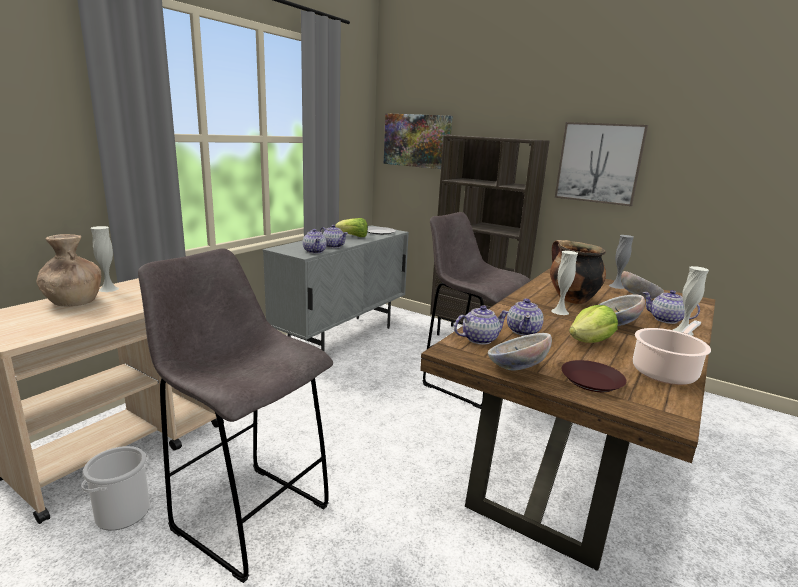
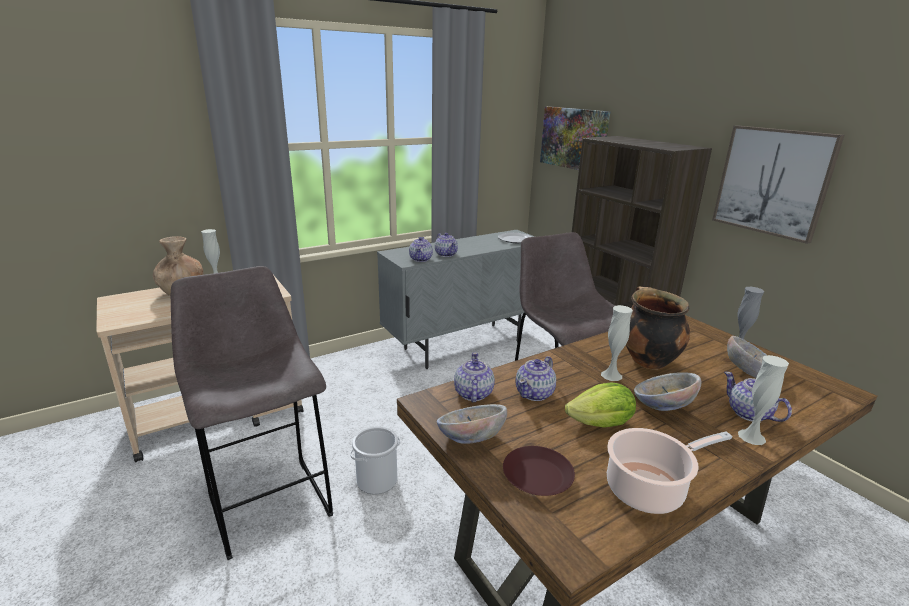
camera: 25 degrees right, 5 degrees up
bucket [81,446,150,531] -> bucket moved to [350,427,400,494]
lettuce [335,218,368,237] -> none
teapot [454,305,509,345] -> teapot turned 90 degrees counterclockwise [454,352,495,403]

